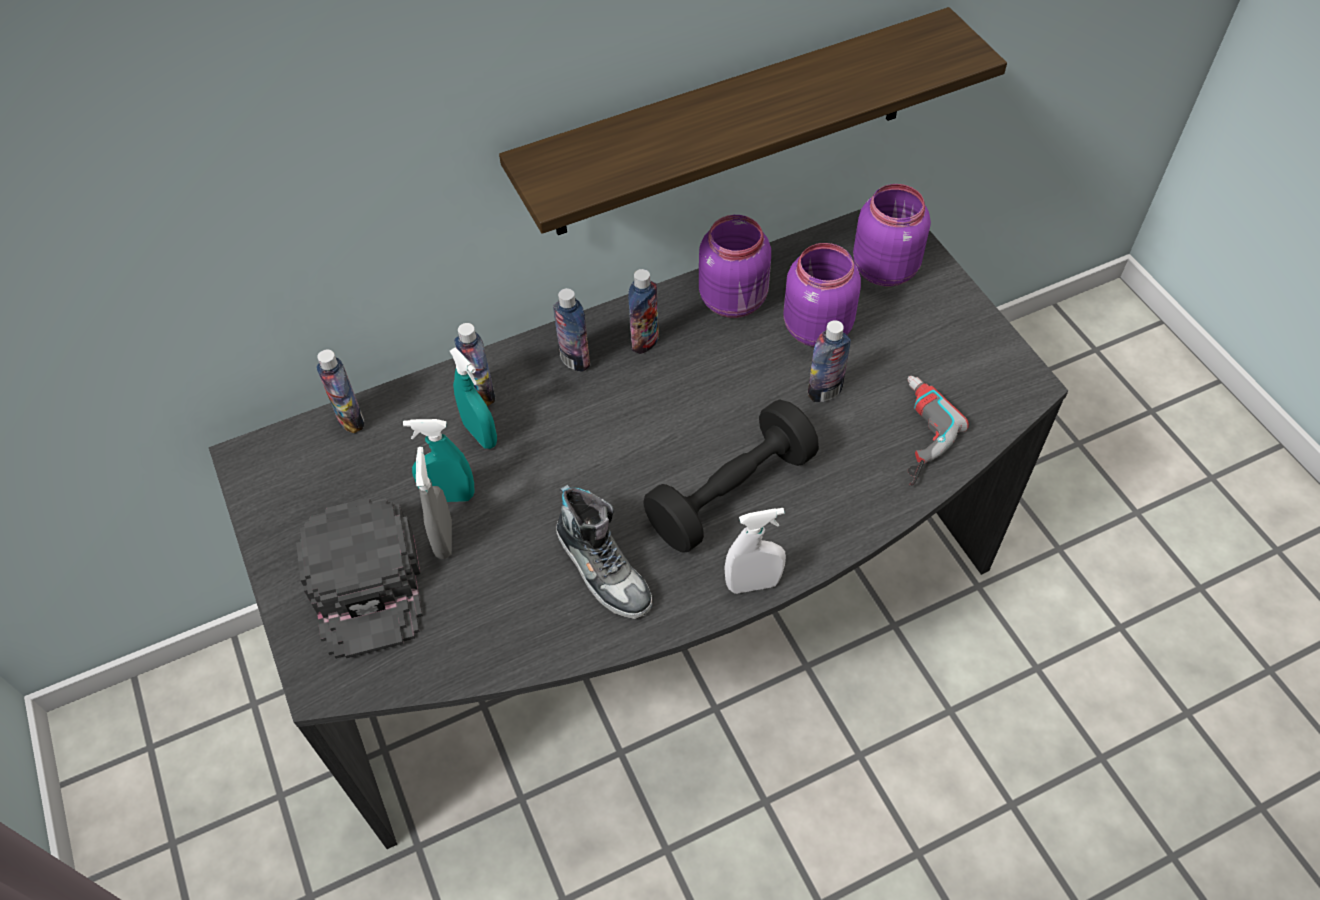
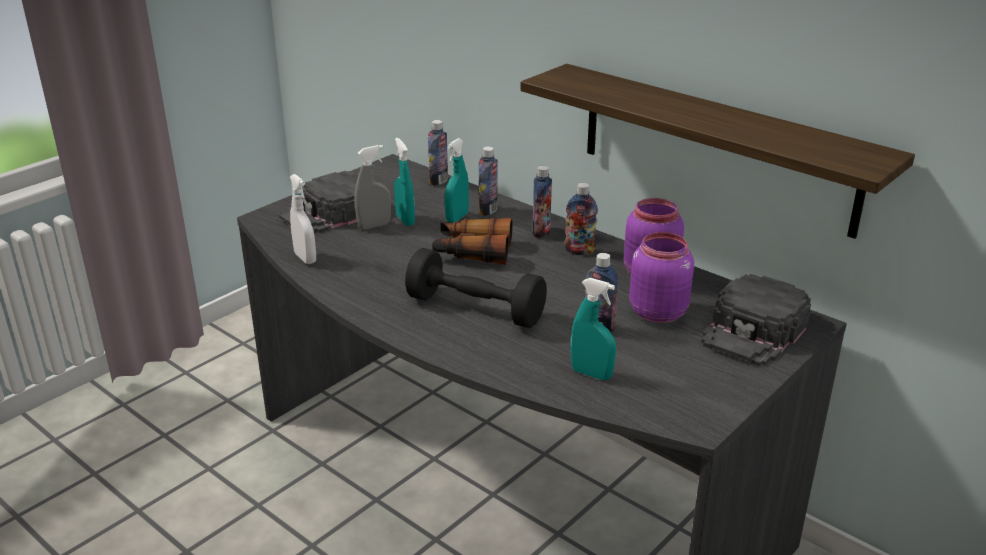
camera: 65 degrees right, 25 degrees down
shoe [556,485,652,620] -> none
white spray bottle [724,508,786,594] -> white spray bottle moved to [290,174,316,264]
purple jar [853,184,931,286] -> black cap [701,274,811,366]
power drill [907,376,969,487] -> turquoise spray bottle [570,278,616,380]
none -> binoculars [432,218,513,265]

